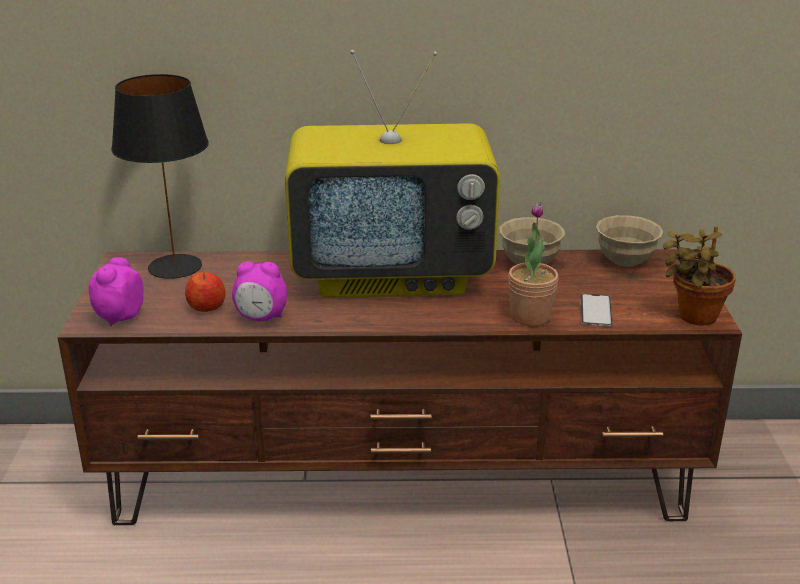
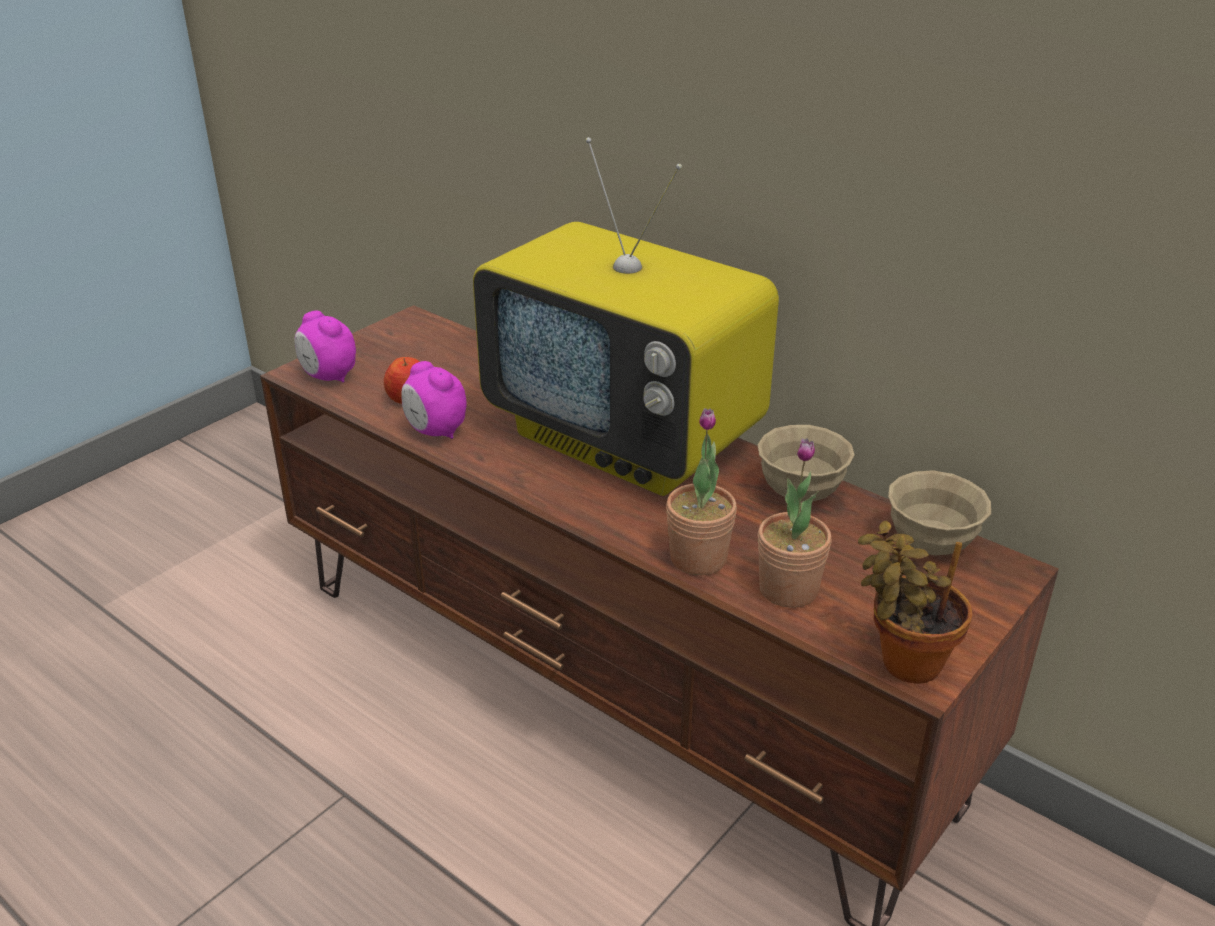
camera: 40 degrees right, 5 degrees up
alarm clock [89,257,144,326] -> alarm clock turned 105 degrees counterclockwise [294,311,356,383]
black table lamp [111,74,209,279] -> none
phone [581,294,613,326] -> potted plant [758,438,832,608]

